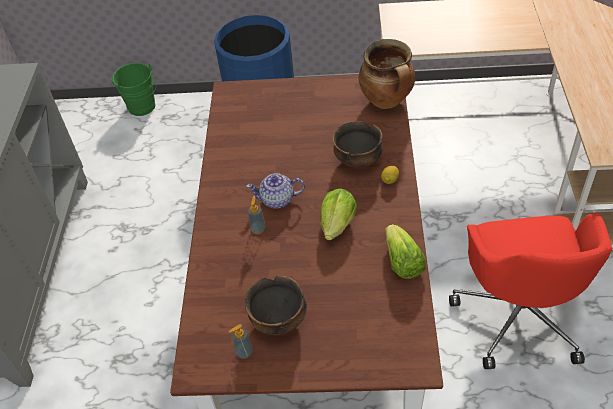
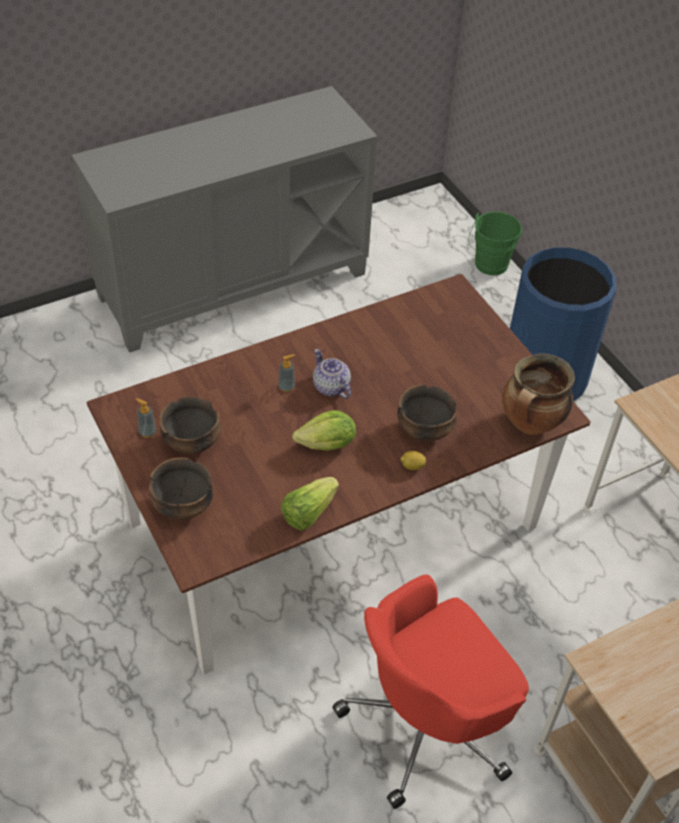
camera: 55 degrees right, 0 degrees up
none -> bowl [149,457,213,520]

